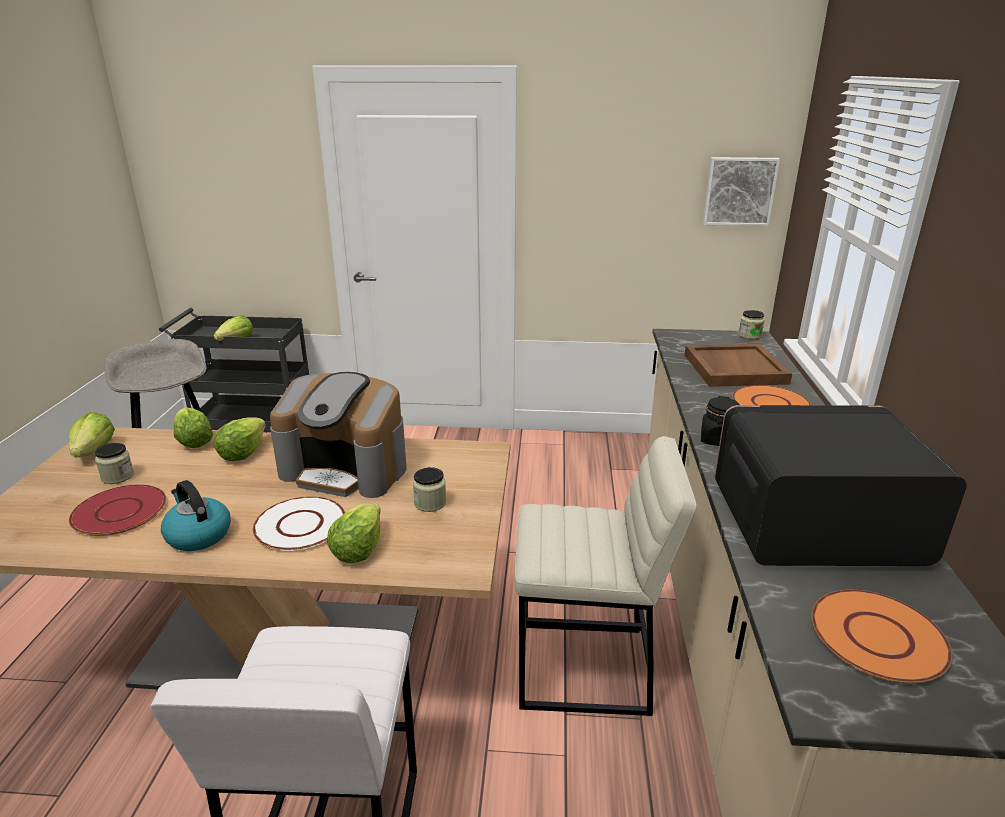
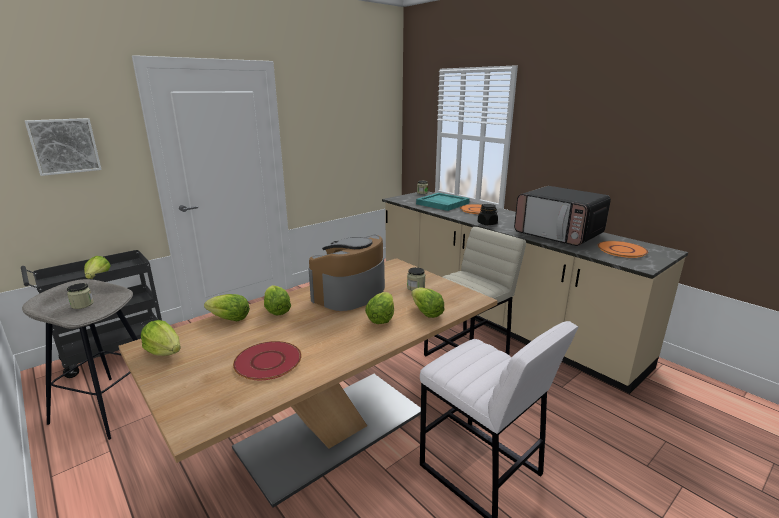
camera: 45 degrees left, 5 degrees down
jar [95,443,134,484] -> jar moved to [67,283,94,309]
kettle [161,480,231,551] -> none
white plate [253,496,345,551] -> lettuce [365,292,394,324]
coffee machine [270,372,407,498] -> coffee machine turned 150 degrees clockwise [308,234,385,311]
brown tray [684,344,792,387] -> turquoise tray [416,193,470,211]
picture [703,157,780,226] -> picture moved to [25,118,102,176]
microwave [715,405,967,566] -> microwave turned 90 degrees counterclockwise [514,186,611,246]

